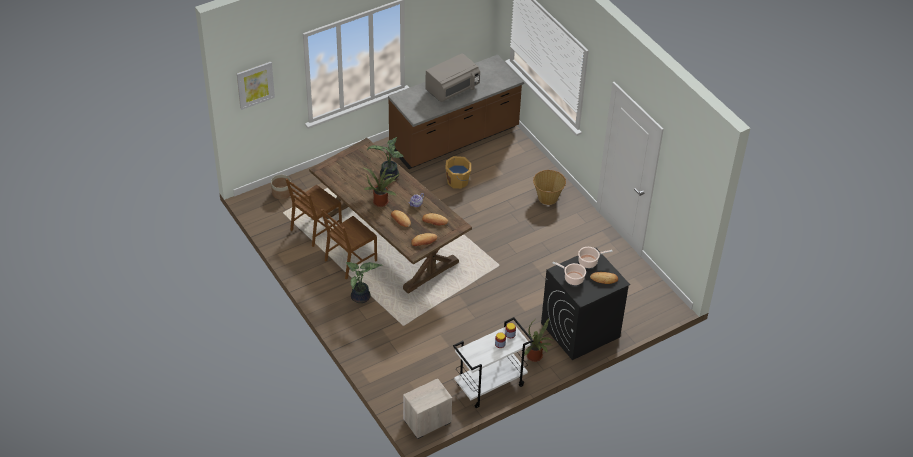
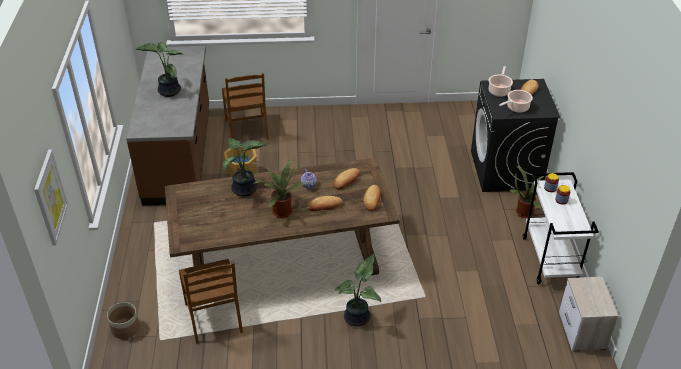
camera: 60 degrees left, 5 degrees down
brown chair [321,209,377,280] -> brown chair moved to [222,73,269,140]
grey microwave [425,53,480,102] -> potted plant [136,42,183,97]
basket [533,170,566,205] -> none

